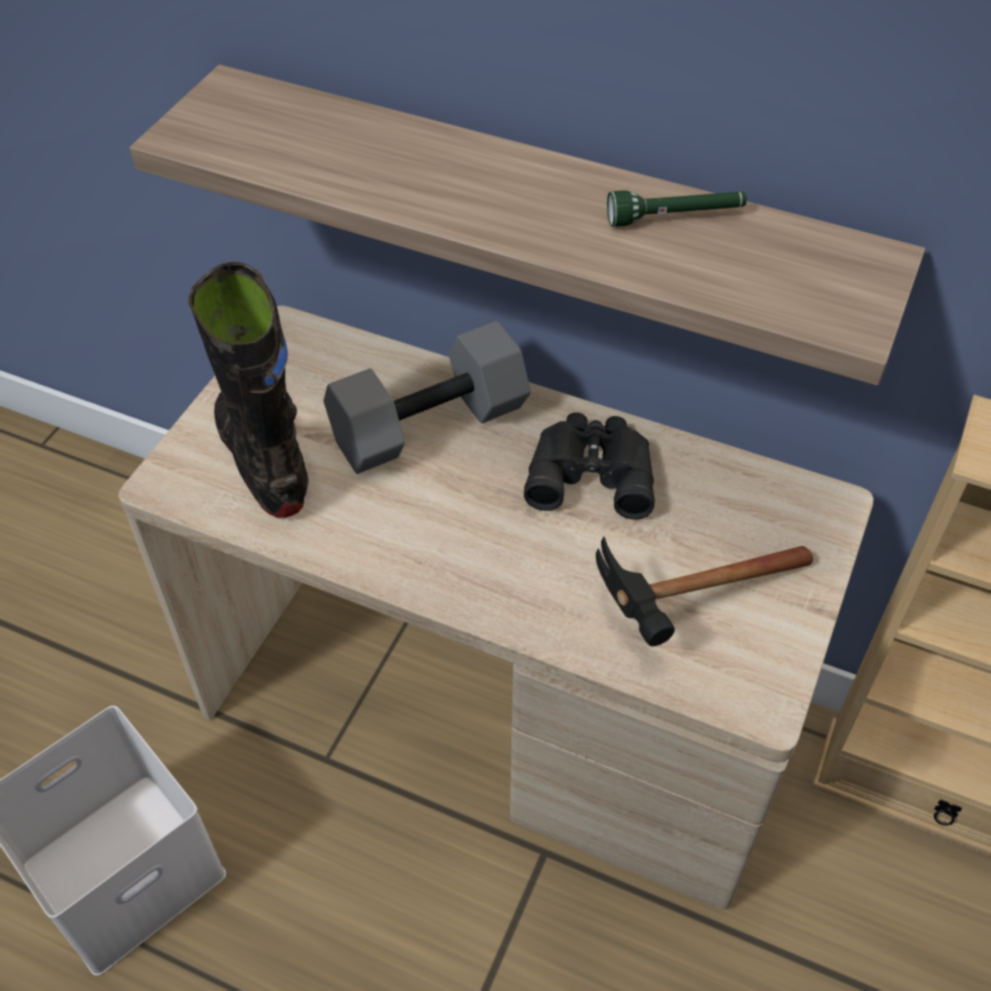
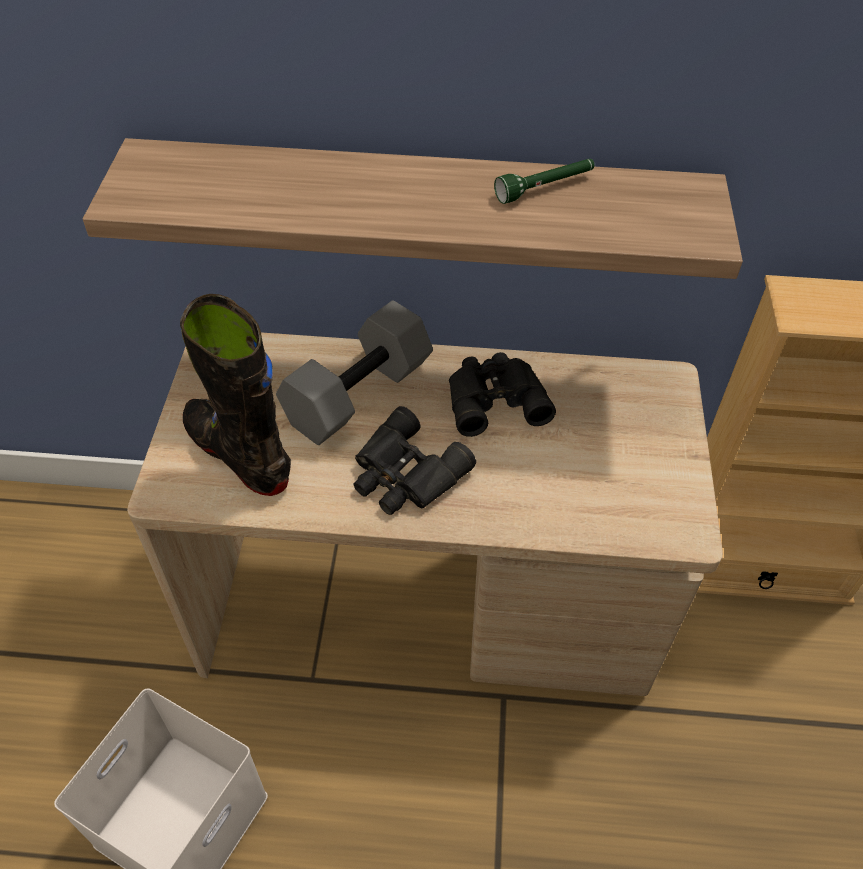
camera: 20 degrees left, 0 degrees up
hammer [596,536,813,646] -> none
none -> black binoculars [353,406,476,515]

